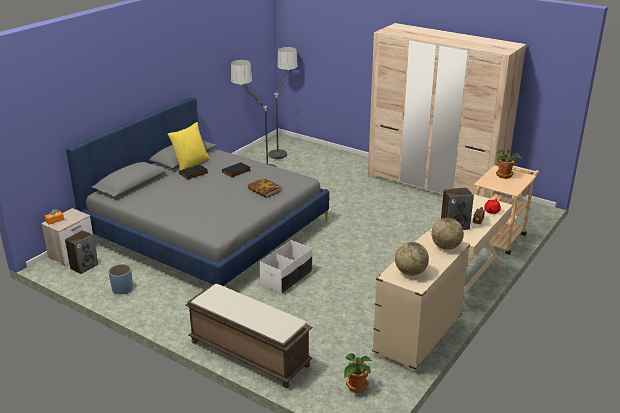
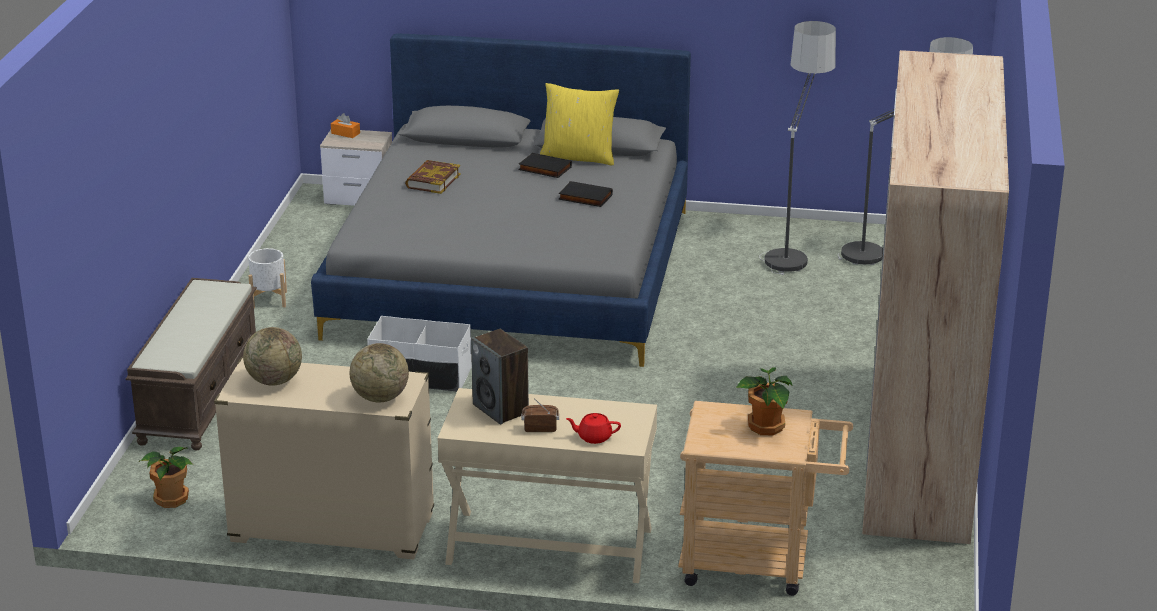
camera: 65 degrees right, 0 degrees up
speaker [65,230,98,274] -> none
blue planter [108,264,133,294] -> none
book [248,178,282,198] -> book moved to [405,160,460,194]
none -> white planter [248,248,287,308]

